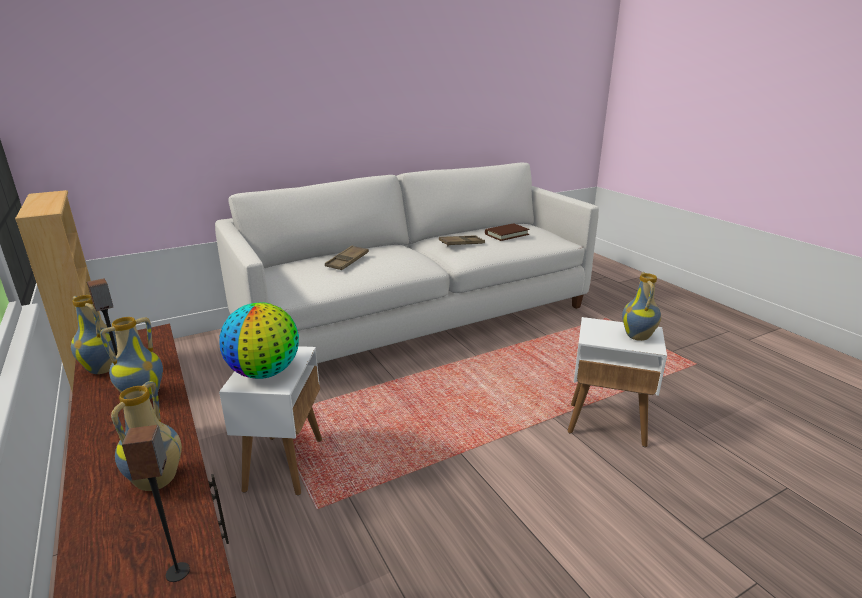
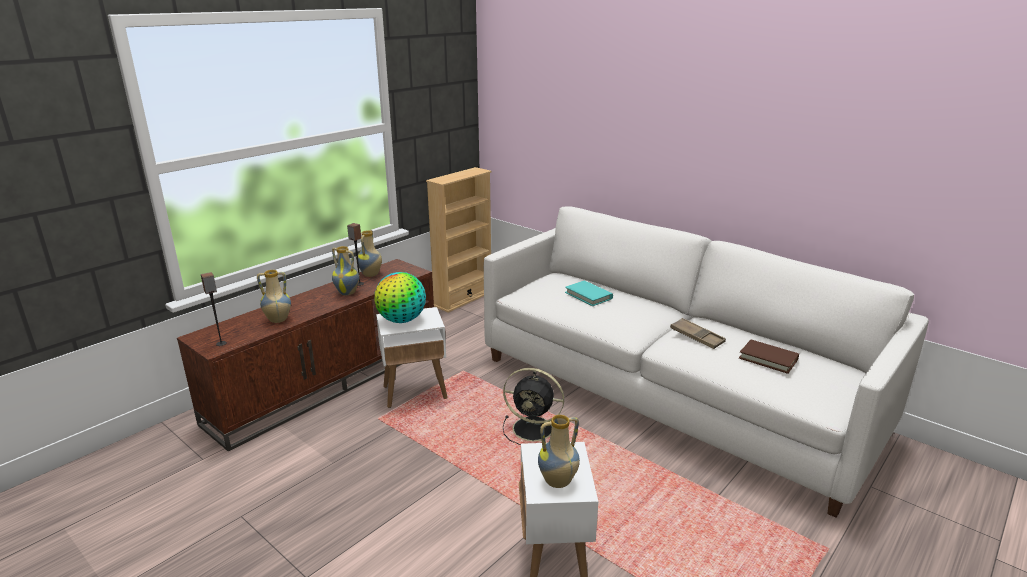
camera: 70 degrees right, 0 degrees up
brown tray [325,245,369,270] -> turquoise book [565,281,613,306]
none -> black fan [503,368,564,445]

